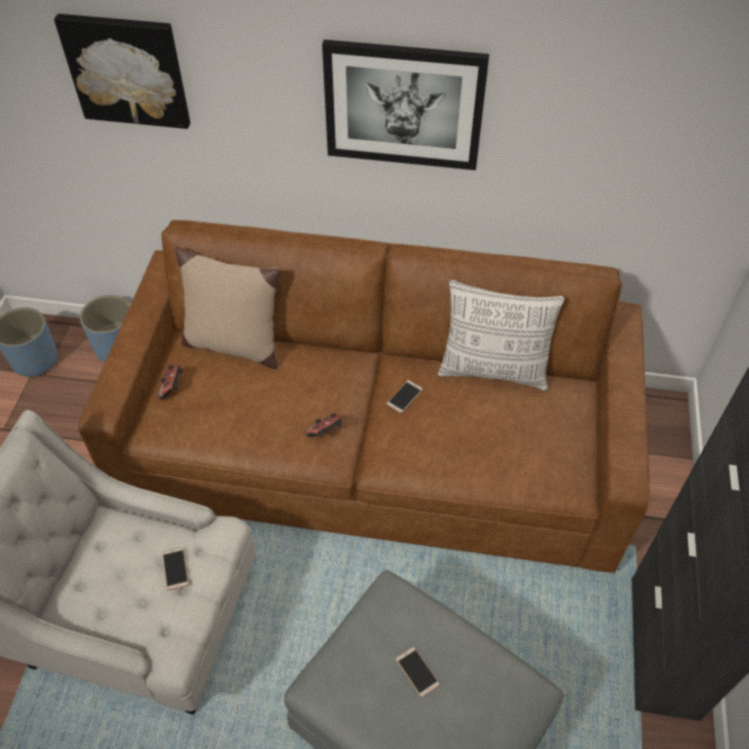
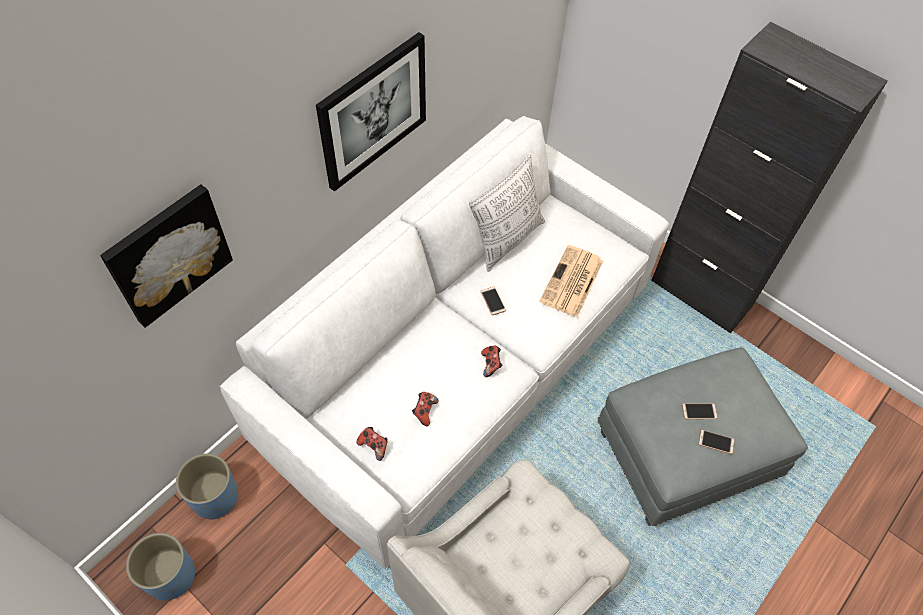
camera: 60 degrees left, 5 degrees up
brown sofa [78,220,650,573] -> white sofa [219,116,669,569]
phone [162,547,189,591] -> phone moved to [698,430,735,454]
beige pillow [175,246,280,369] -> none
none -> game controller [412,392,438,426]
none -> newspaper [540,245,603,317]

